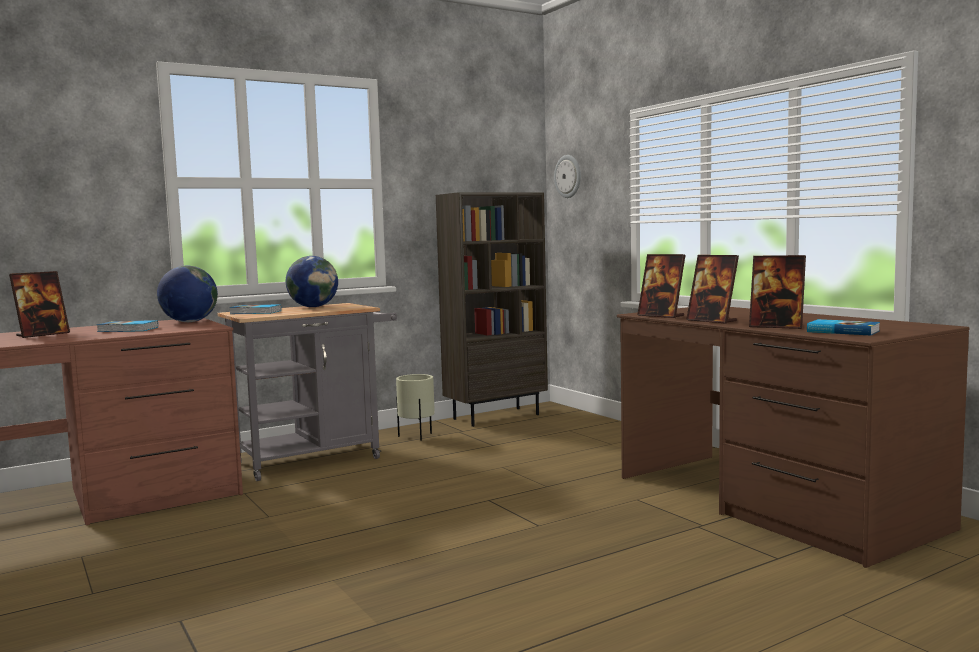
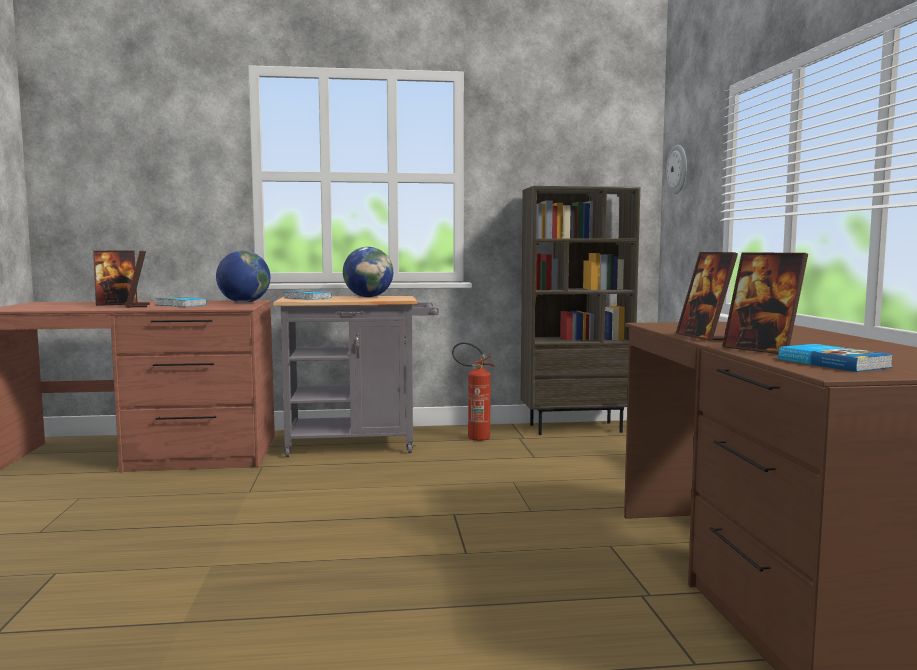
camera: 25 degrees right, 0 degrees up
beige planter [396,374,435,441] -> fire extinguisher [452,342,495,441]
picture frame [637,254,685,318] -> picture frame moved to [125,251,150,308]

